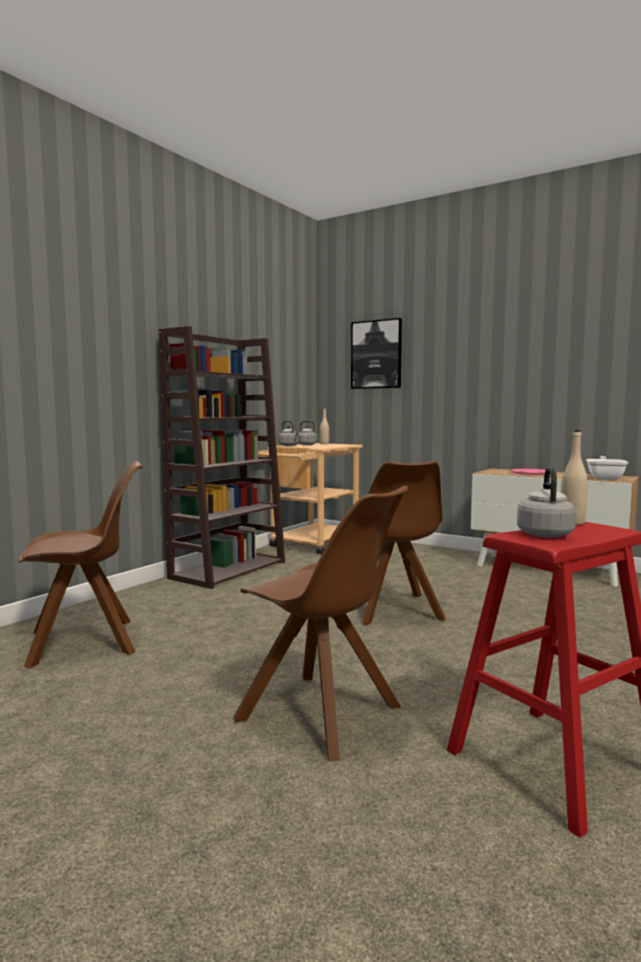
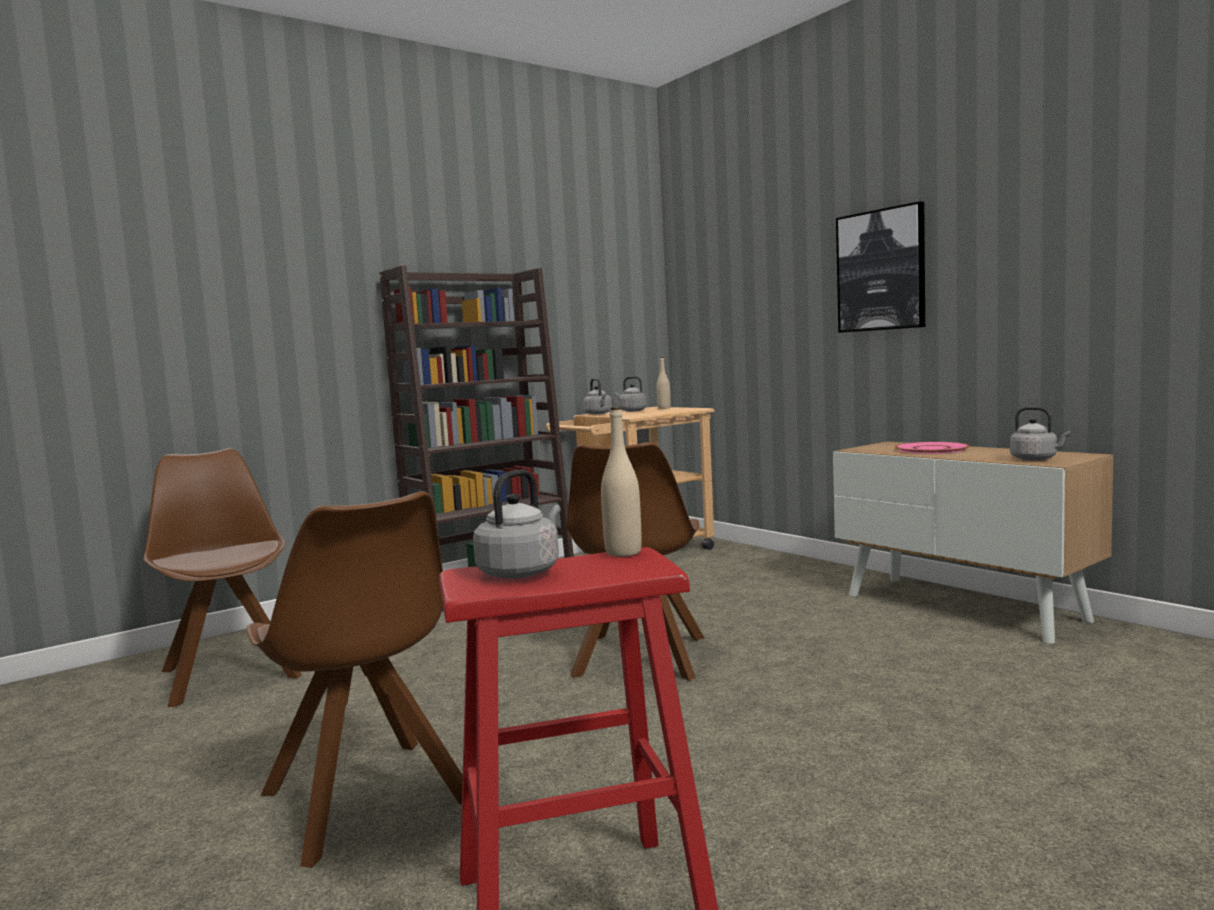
camera: 20 degrees right, 0 degrees up
brown chair [18,461,143,668] -> brown chair turned 120 degrees counterclockwise [143,448,302,707]
picture [351,318,402,389] -> picture moved to [836,201,925,333]
frying pan [586,456,629,480] -> grey kettle [1010,407,1070,460]

